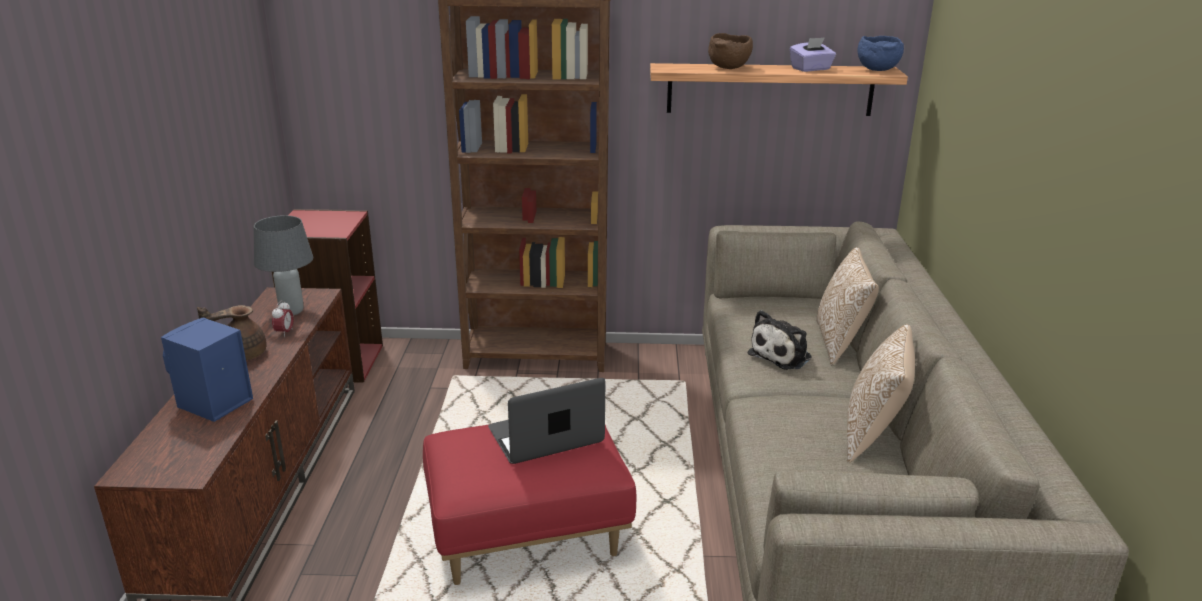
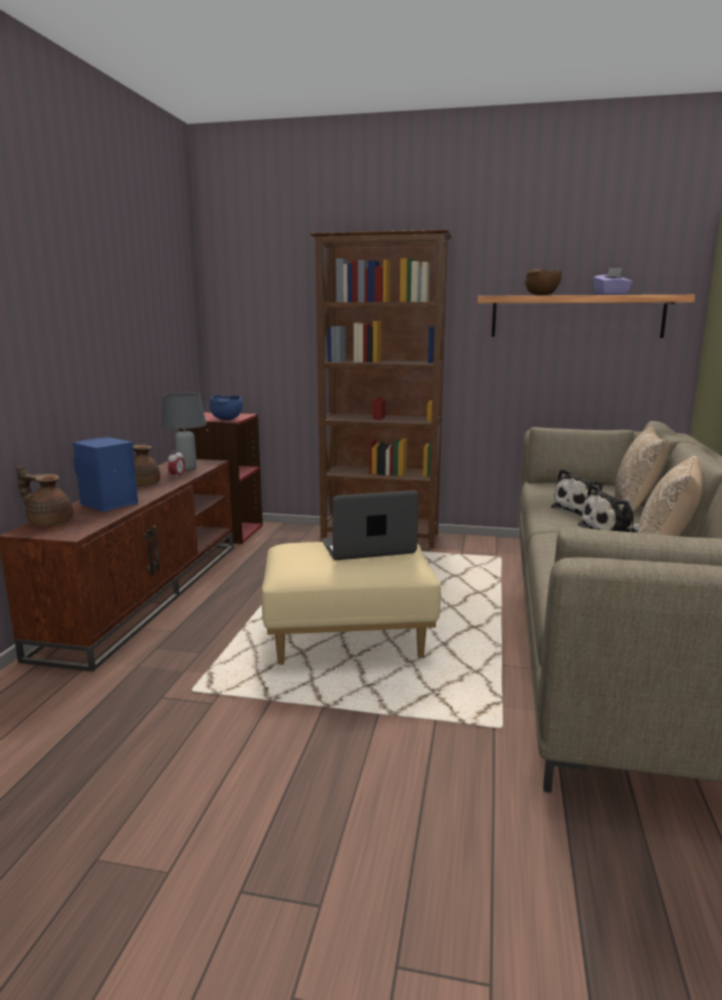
camera: 10 degrees right, 10 degrees down
red ottoman [423,425,636,585] -> beige ottoman [261,542,441,665]
blue bowl [858,36,904,71] -> blue bowl moved to [210,395,243,420]
none -> brown teapot [16,464,73,526]
none -> plush toy [577,484,639,533]

